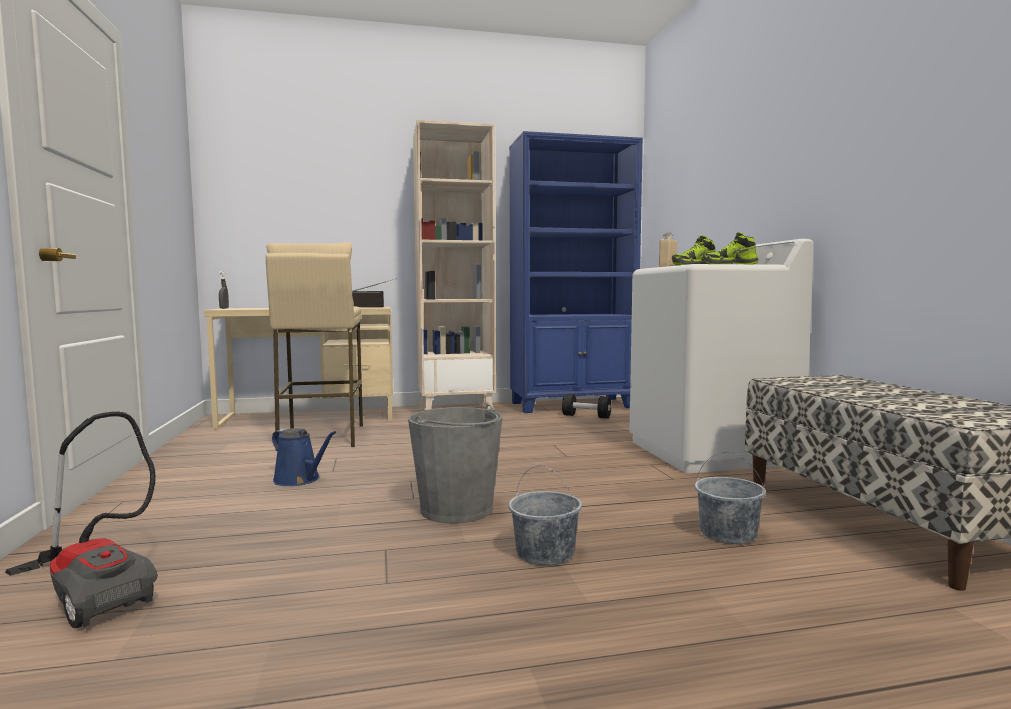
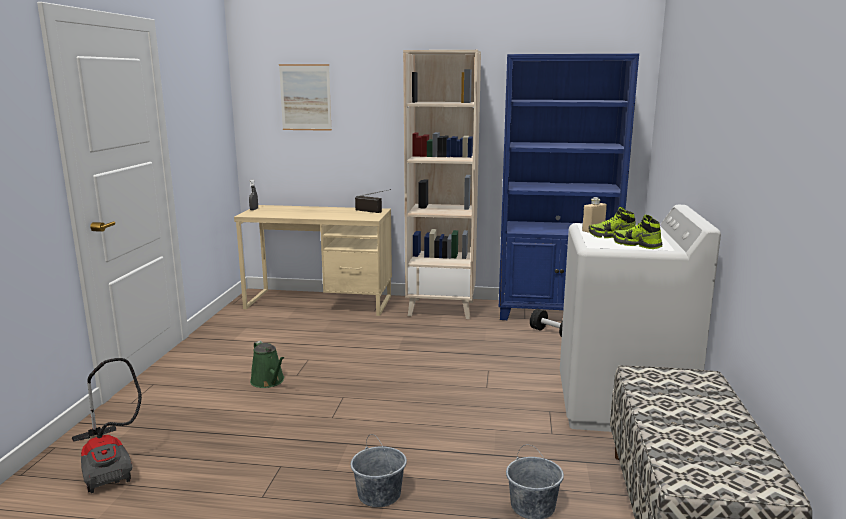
camera: 20 degrees right, 10 degrees up
beige stool [266,242,363,451] -> none
blue watering can [272,428,336,486] -> green watering can [250,341,284,388]
grey bucket [408,404,503,524] -> none
none -> picture [279,64,332,131]

